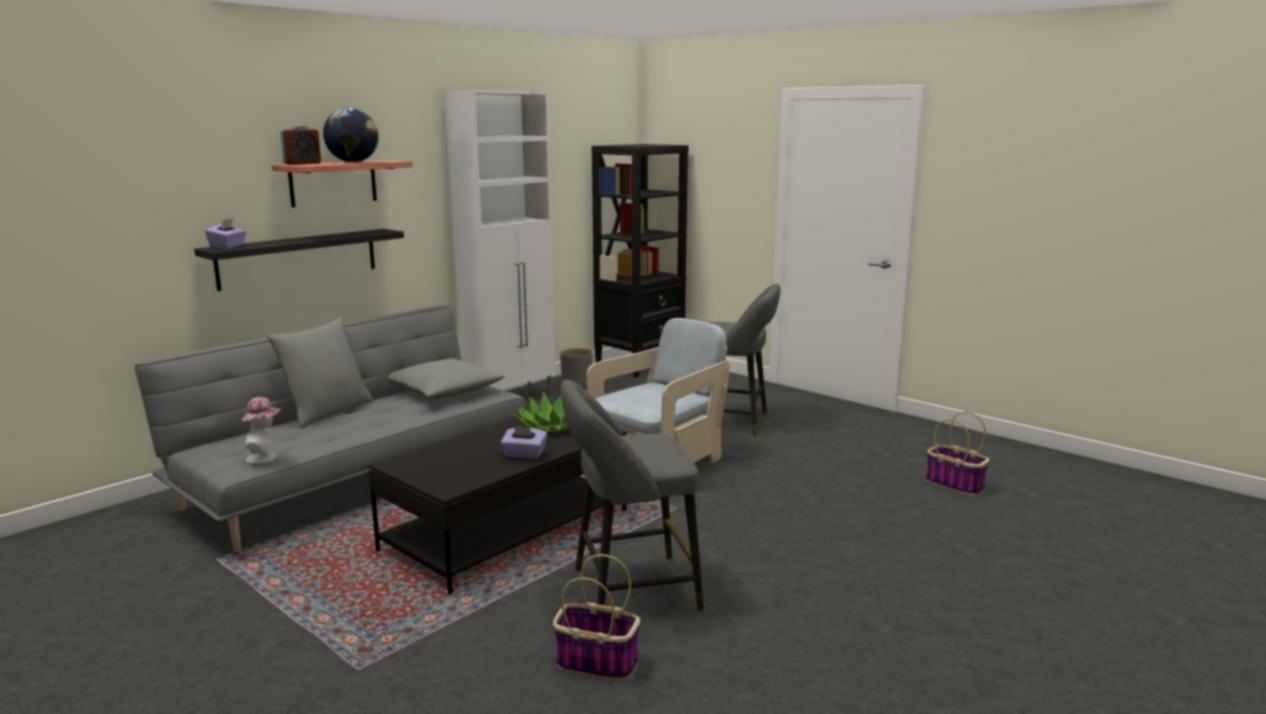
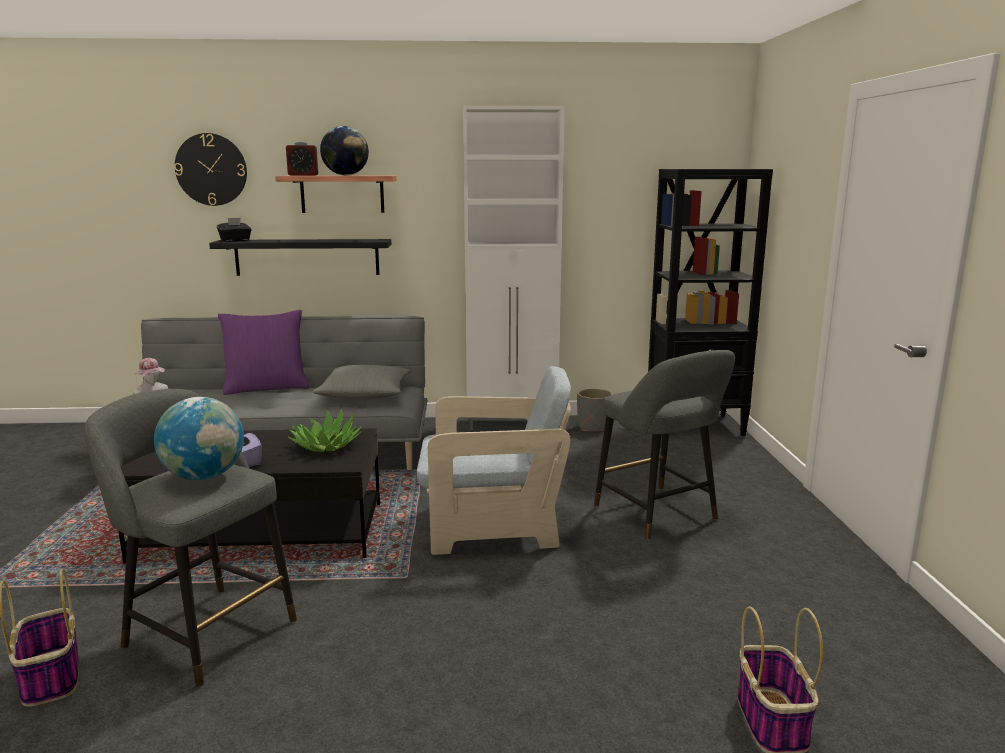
camera: 45 degrees right, 0 degrees up
purple tissue box [205,219,246,249] -> black tissue box [217,218,252,242]
grey pillow [267,317,373,429] -> purple pillow [218,310,309,395]
none -> globe [154,397,244,480]
none -> wall clock [174,133,247,206]

